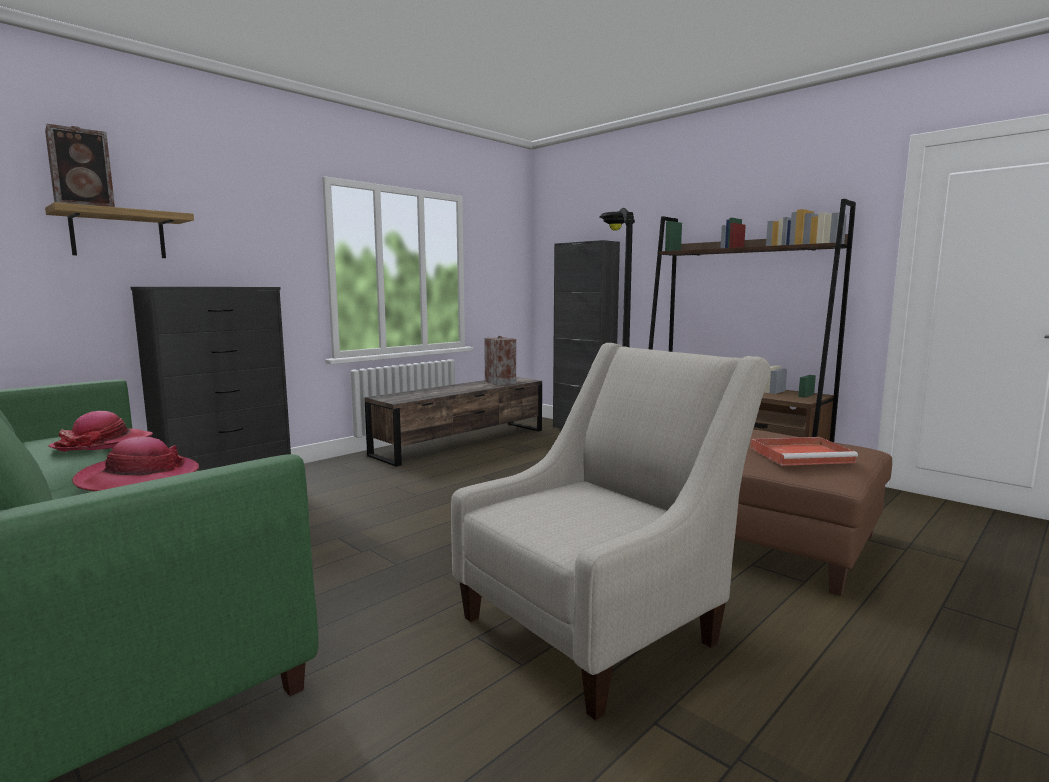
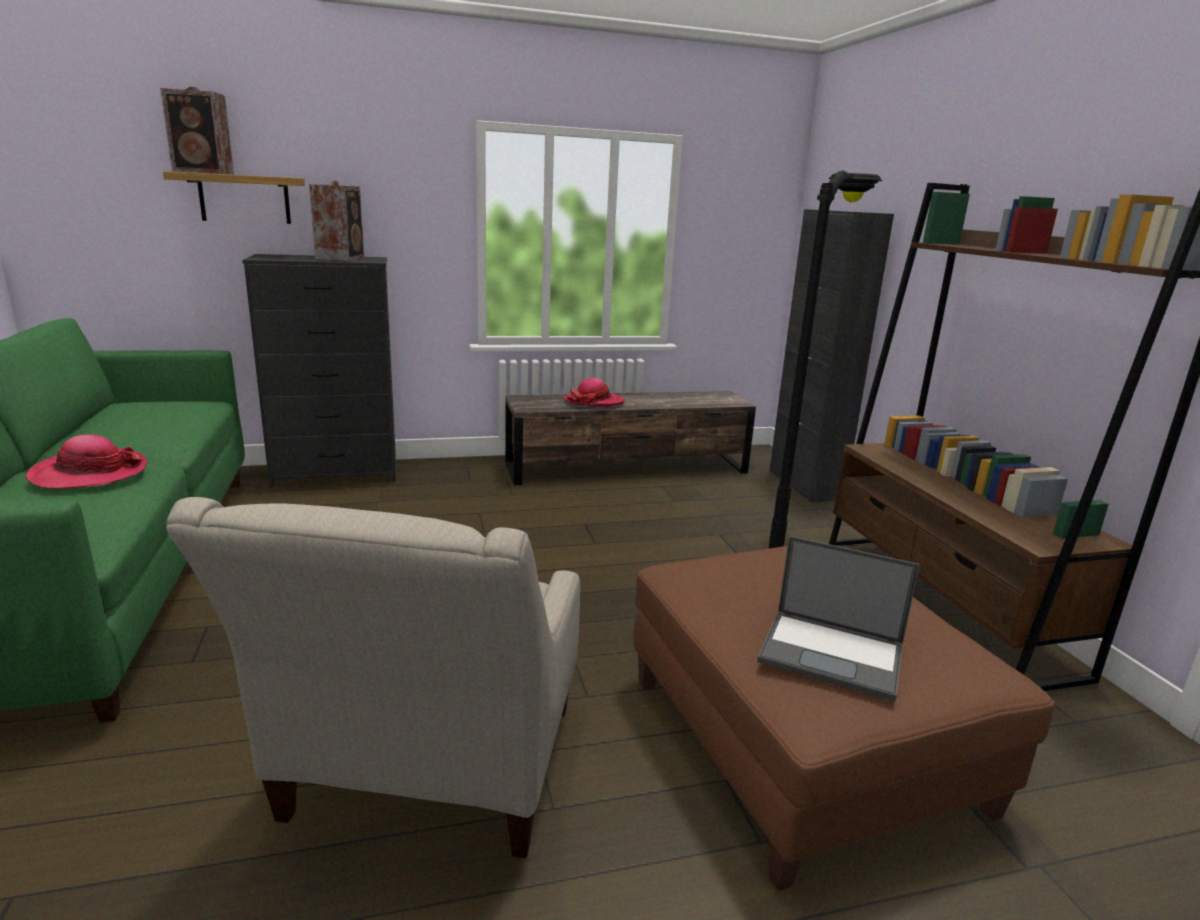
camera: 30 degrees right, 10 degrees up
hat [48,411,153,452] -> hat moved to [563,378,625,407]
beige armchair [451,343,770,721] -> beige armchair turned 105 degrees clockwise [166,497,580,858]
speaker [484,336,516,385] -> speaker moved to [309,181,364,261]
red tray [751,437,858,466] -> laptop [757,536,920,701]

